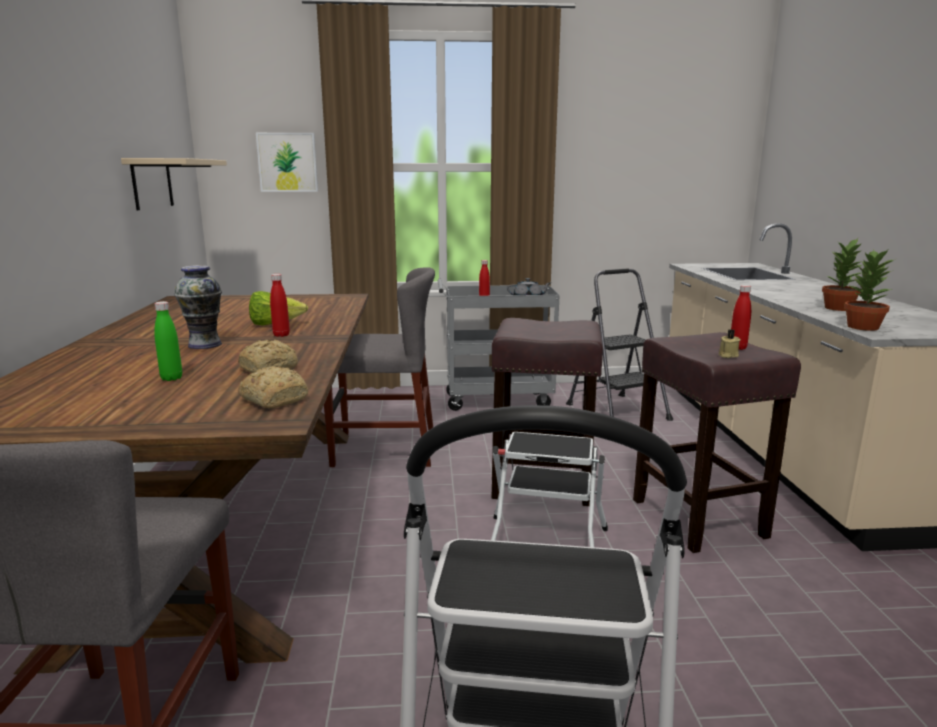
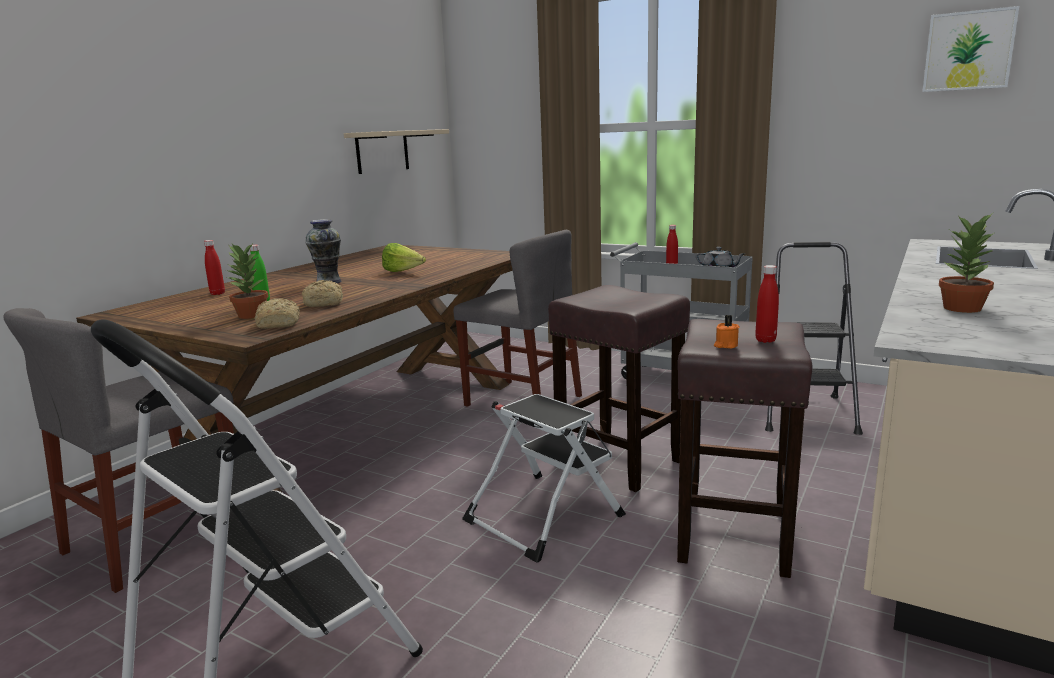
camera: 35 degrees right, 0 degrees up
picture [256,133,318,192] -> picture moved to [922,6,1019,92]
red bottle [270,274,290,337] -> red bottle moved to [204,240,225,295]
beige candle [718,329,741,358] -> orange candle [714,315,739,348]
potted plant [844,250,894,331] -> potted plant moved to [226,244,268,319]

